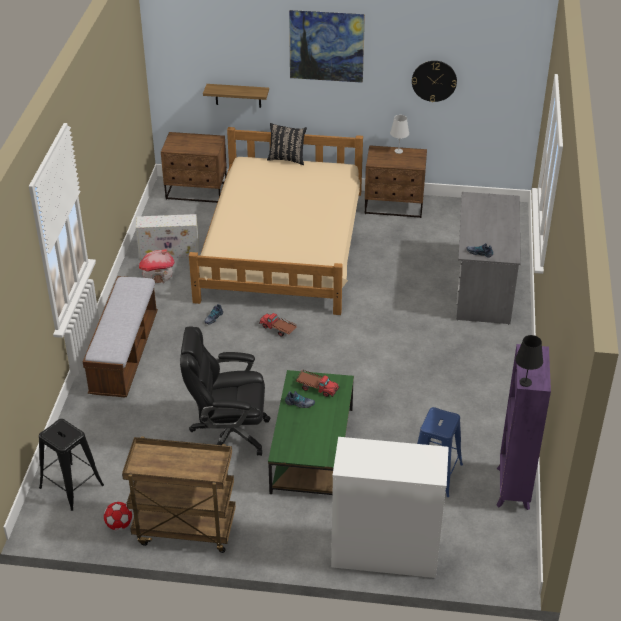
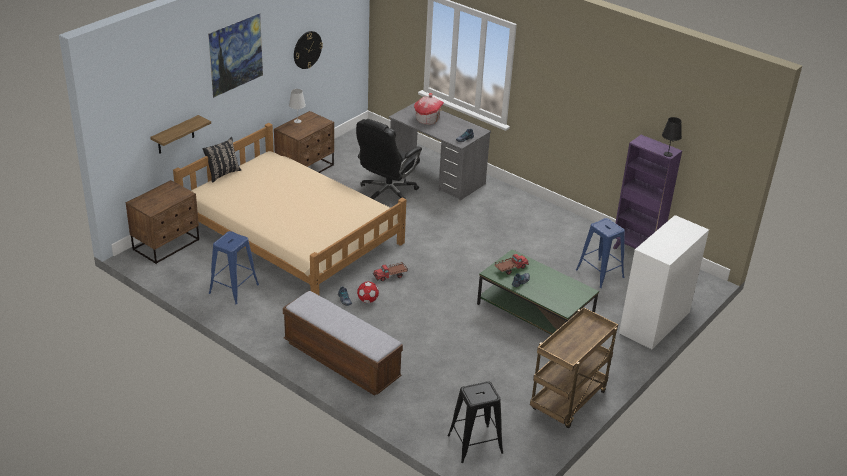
camera: 60 degrees left, 5 degrees down
football [104,502,132,530] -> football moved to [357,282,379,303]
white storage box [136,214,199,259] -> blue stool [209,231,259,304]
toy house [139,249,175,283] -> toy house moved to [414,93,444,125]
black office chair [180,326,271,456] -> black office chair moved to [356,119,422,199]

